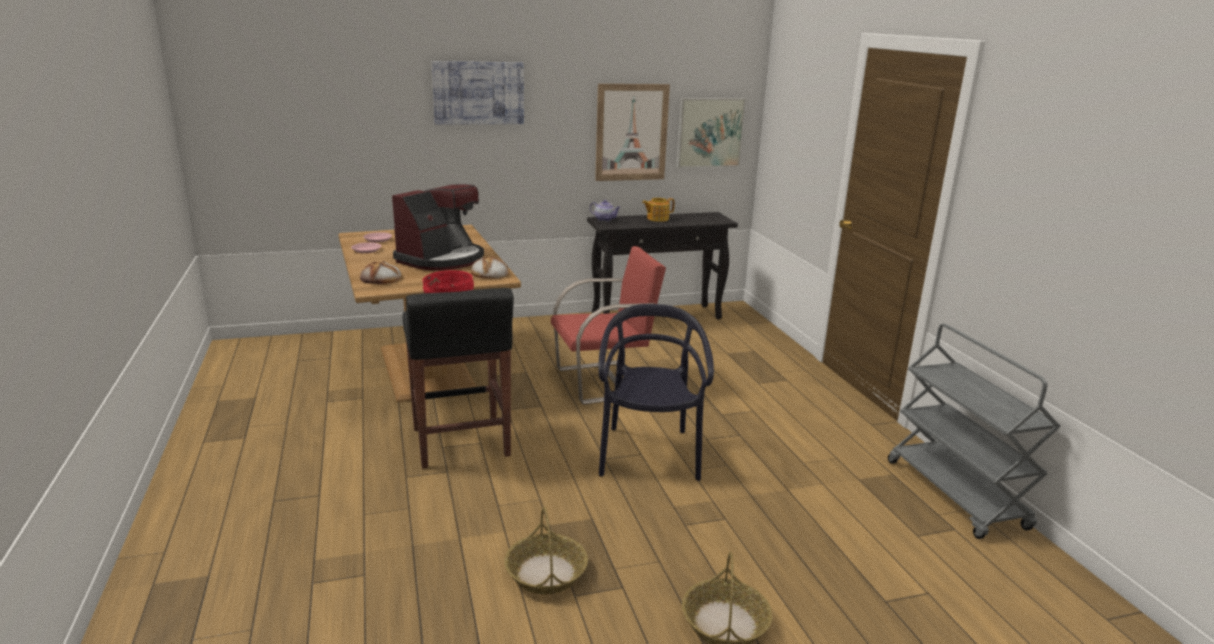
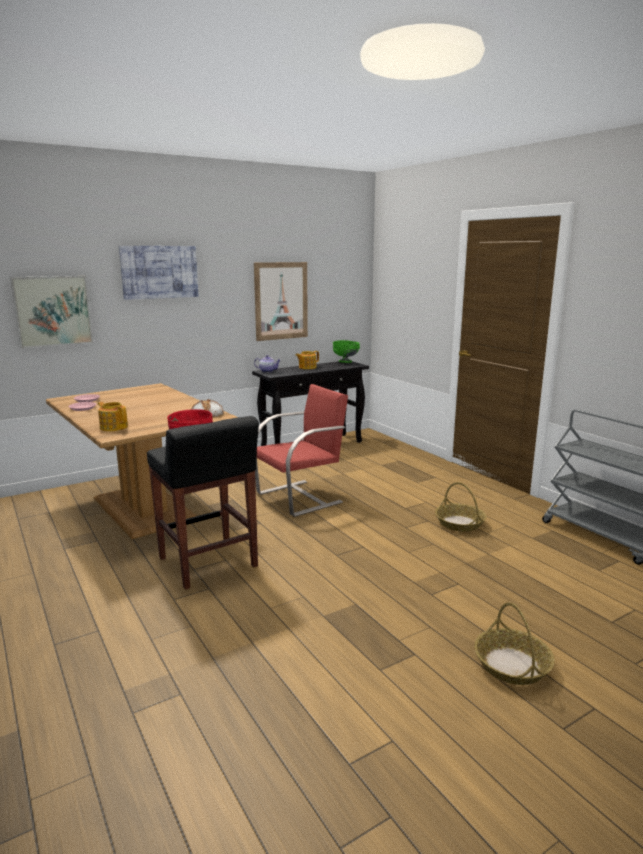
camera: 15 degrees left, 5 degrees down
bread [360,261,401,284] -> teapot [98,402,128,431]
coffee machine [392,184,484,271] -> none
basket [504,507,588,594] -> basket moved to [435,482,487,532]
black chair [598,304,714,481] -> none
picture [676,98,746,168] -> picture moved to [10,276,93,348]
none -> green bowl [333,340,360,363]

